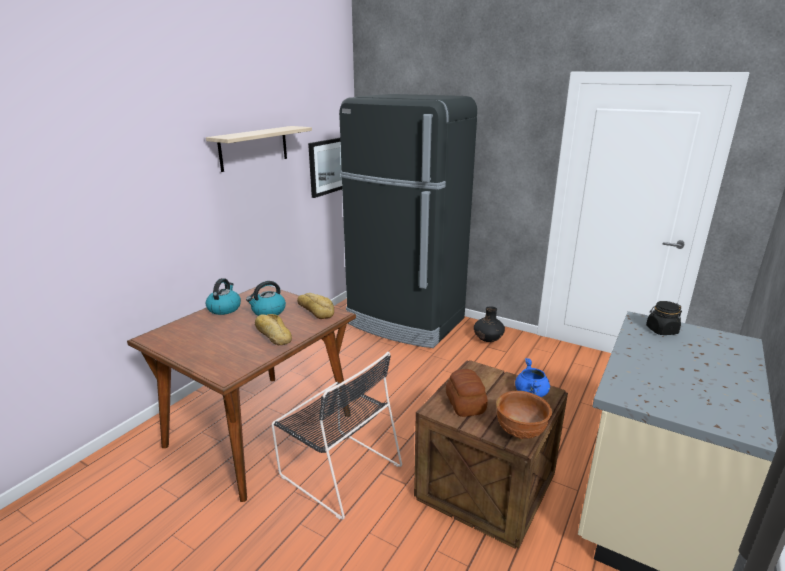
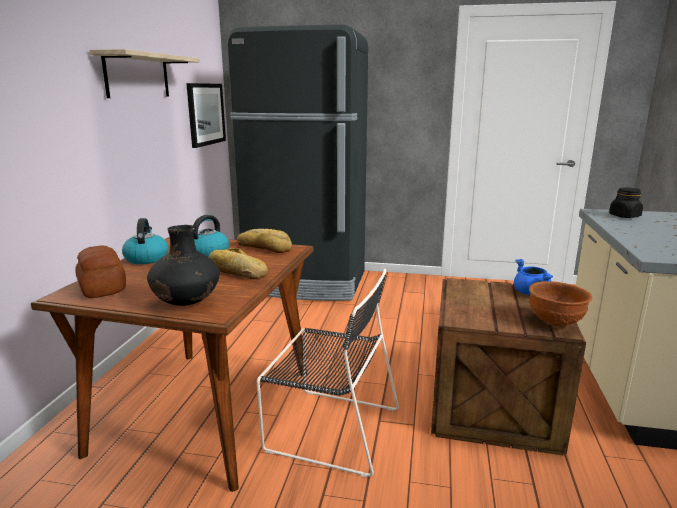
camera: 20 degrees left, 5 degrees down
bread [446,369,488,417] -> bread moved to [75,245,126,298]
black vase [474,307,505,342] -> black vase moved to [147,225,220,306]

